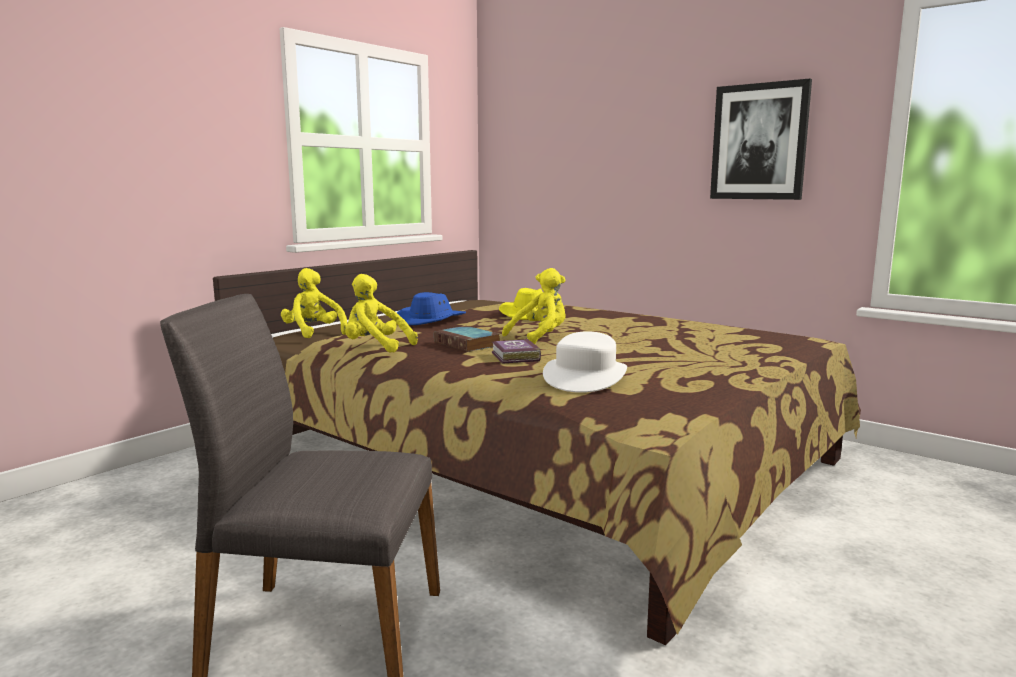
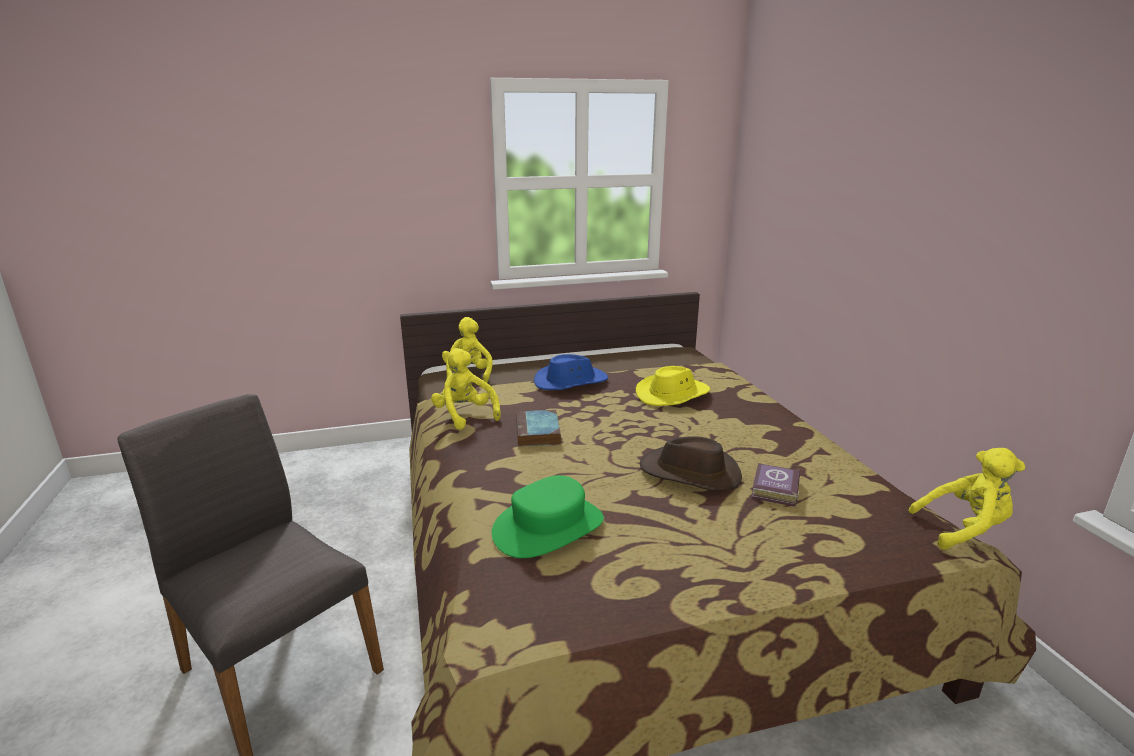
camera: 35 degrees right, 10 degrees up
book [492,339,541,364] -> book moved to [751,463,800,507]
yellow plush toy [502,268,566,344] -> yellow plush toy moved to [909,448,1025,550]
white hat [543,331,627,393] -> green hat [492,475,604,558]
picture [710,79,812,200] -> none
none -> brown hat [639,436,742,491]

